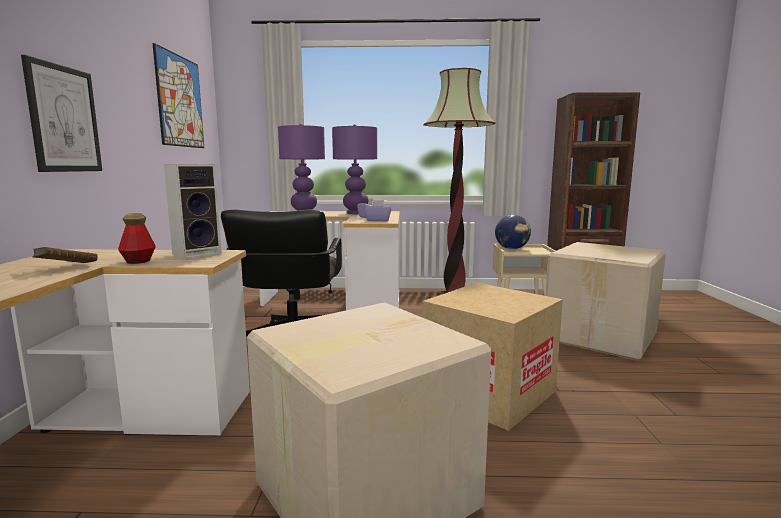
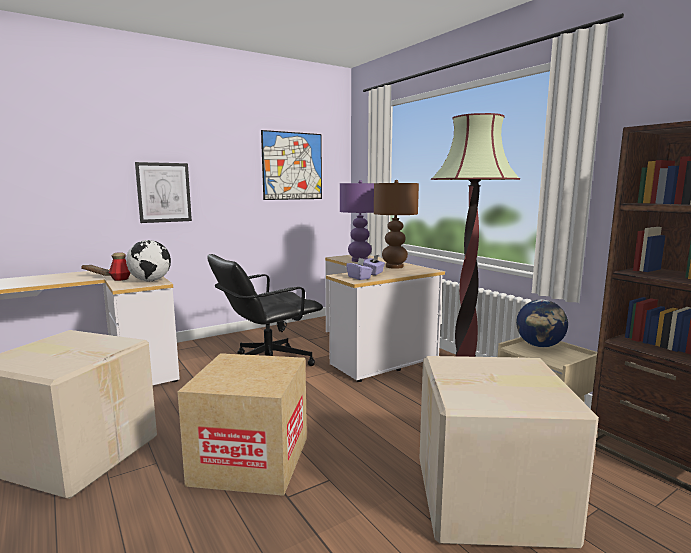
camera: 55 degrees right, 0 degrees up
speaker [164,164,222,259] -> globe [126,240,171,281]
purple table lamp [332,124,377,214] -> brown table lamp [374,180,419,269]

